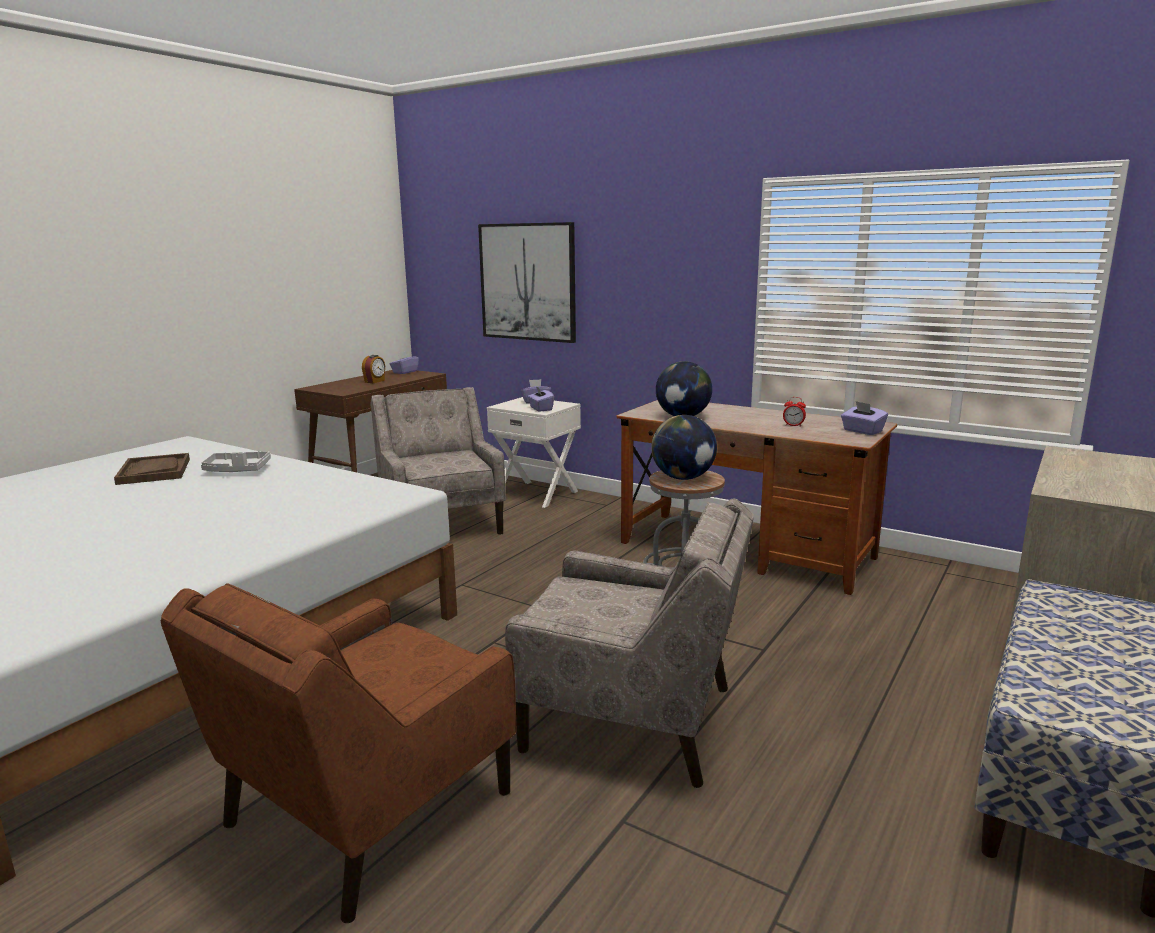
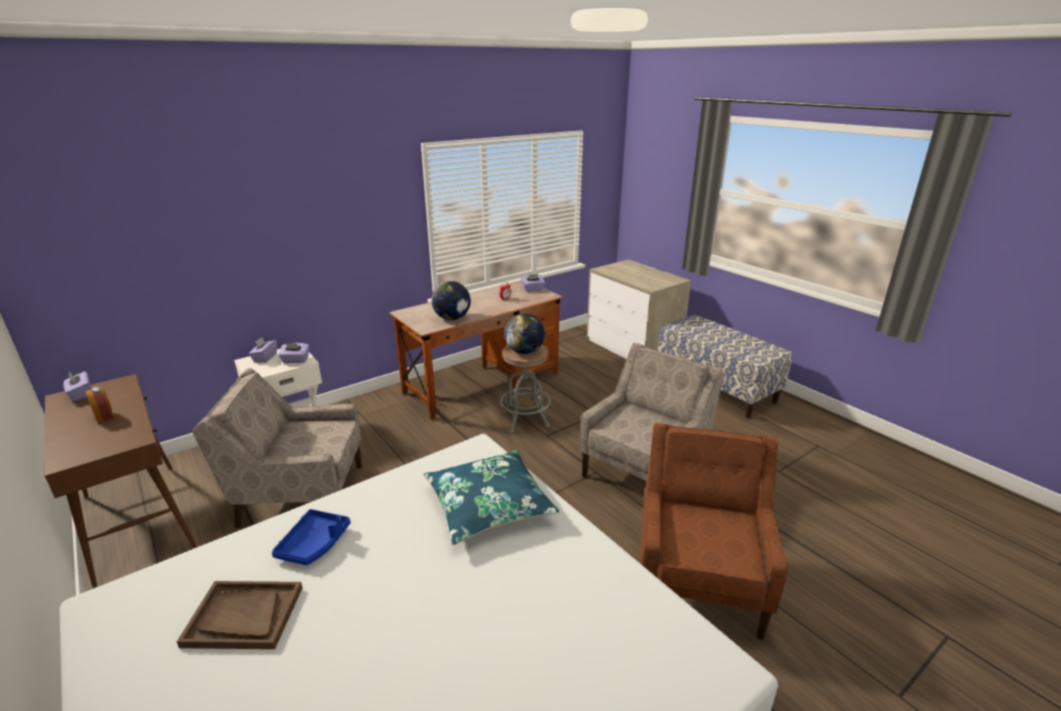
camera: 70 degrees left, 10 degrees up
brown armchair [161,583,517,923] -> brown armchair turned 135 degrees counterclockwise [640,423,788,640]
grey tray [201,451,271,472] -> blue tray [272,509,351,565]
picture [478,222,576,343] -> none
none -> blue pillow [424,450,559,545]

